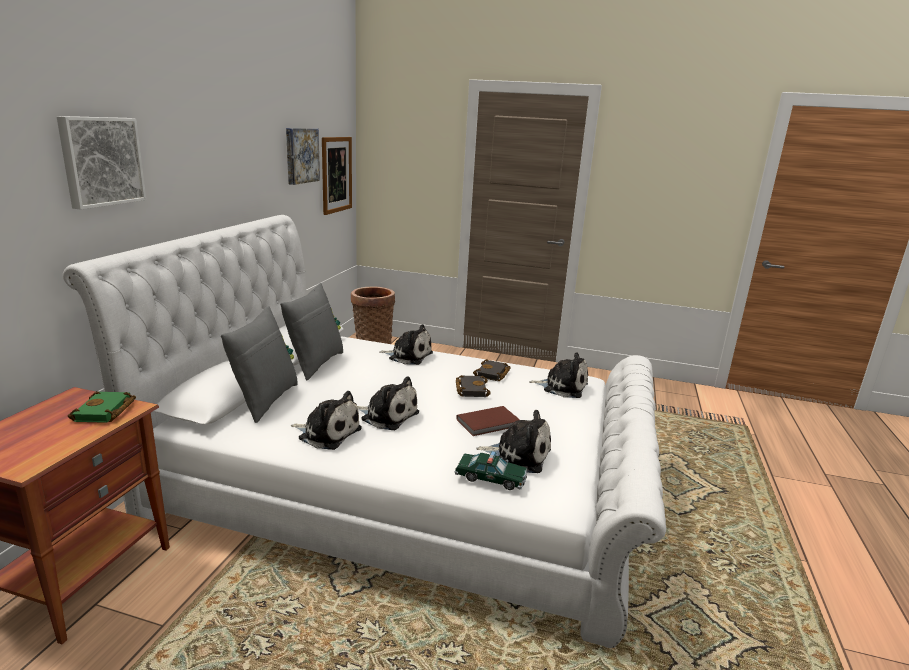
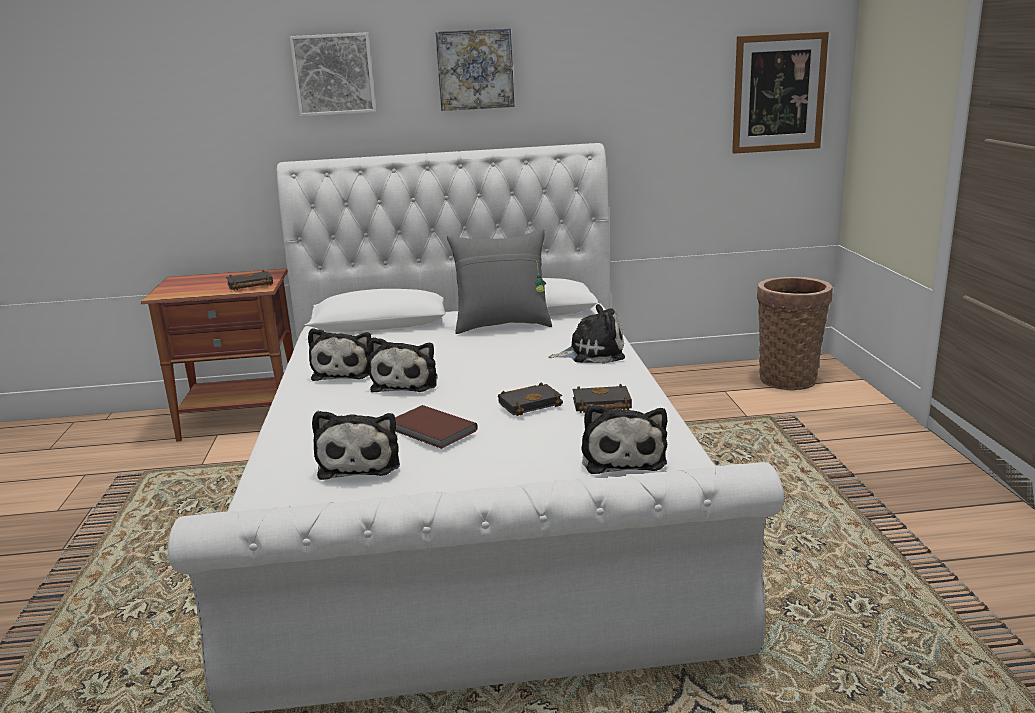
camera: 70 degrees right, 0 degrees up
green book [68,391,136,423] -> black book [226,270,273,291]
grey pillow [221,306,297,423] -> none
picture [286,128,320,185] -> picture moved to [436,28,514,111]
plush toy [380,325,433,365] -> plush toy turned 90 degrees counterclockwise [548,304,625,364]
toy car [455,451,527,490] -> none

